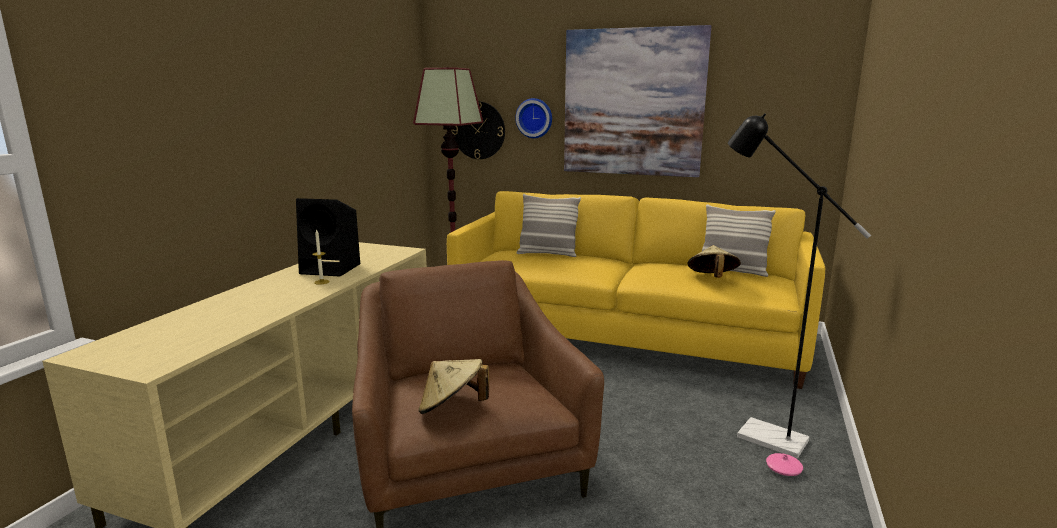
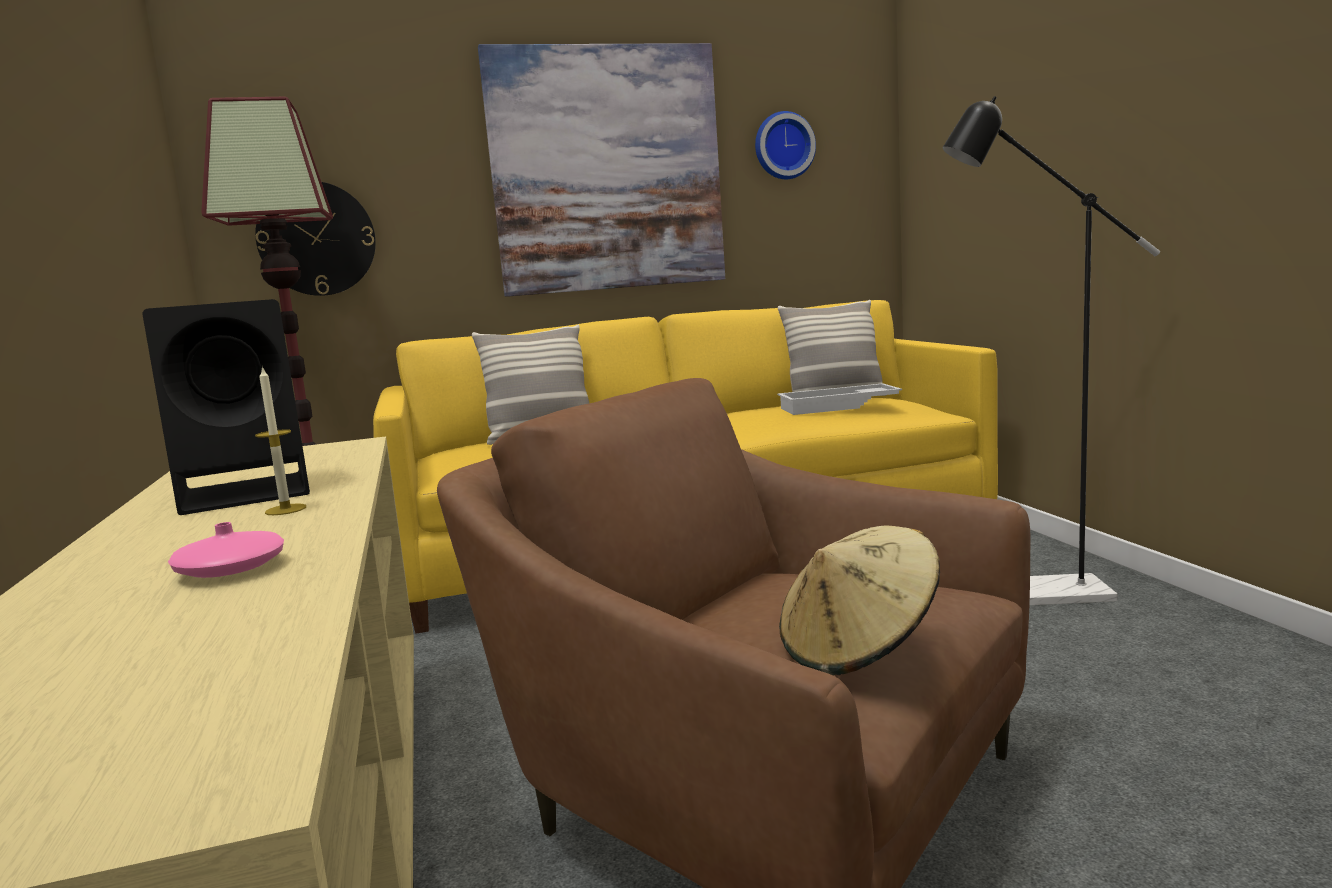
camera: 35 degrees left, 5 degrees down
wall clock [515,98,552,138] -> wall clock moved to [755,111,816,179]
beige hat [687,245,741,278] -> white tray [777,383,902,415]
pink vase [766,453,803,476] -> pink vase moved to [168,522,284,578]

